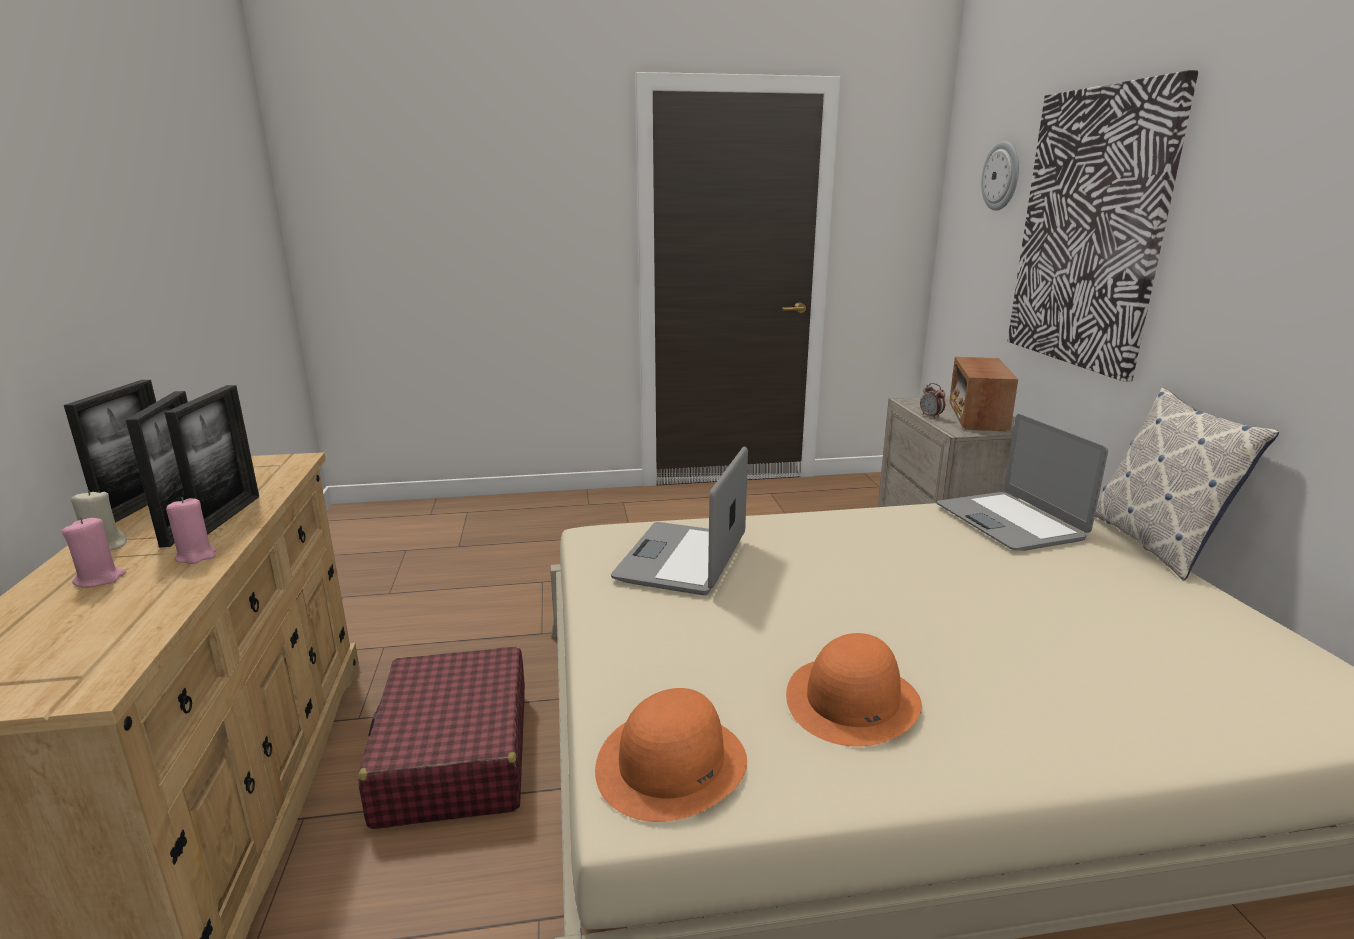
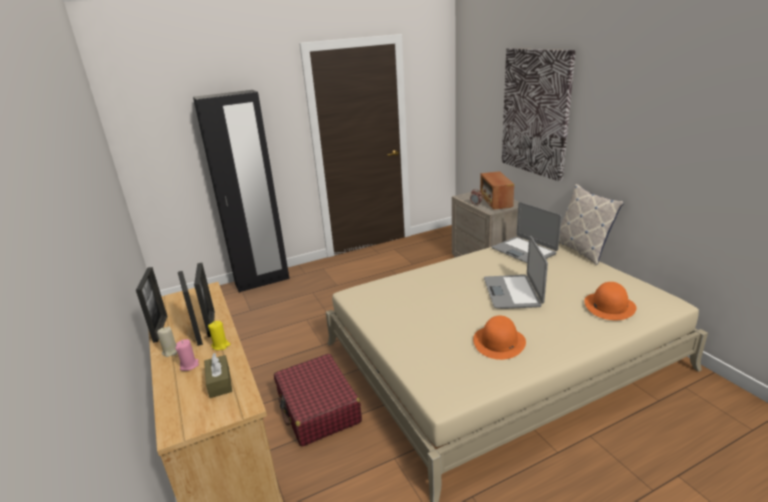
camera: 15 degrees left, 5 degrees up
pink candle [166,497,216,564] -> yellow candle [208,321,230,350]
orange hat [595,688,747,822] -> orange hat moved to [584,282,637,320]
laptop [611,446,748,595] -> laptop moved to [484,236,548,309]
wall clock [981,141,1019,211] -> none
none -> black wardrobe [193,90,290,293]
none -> brown tissue box [204,353,232,398]

